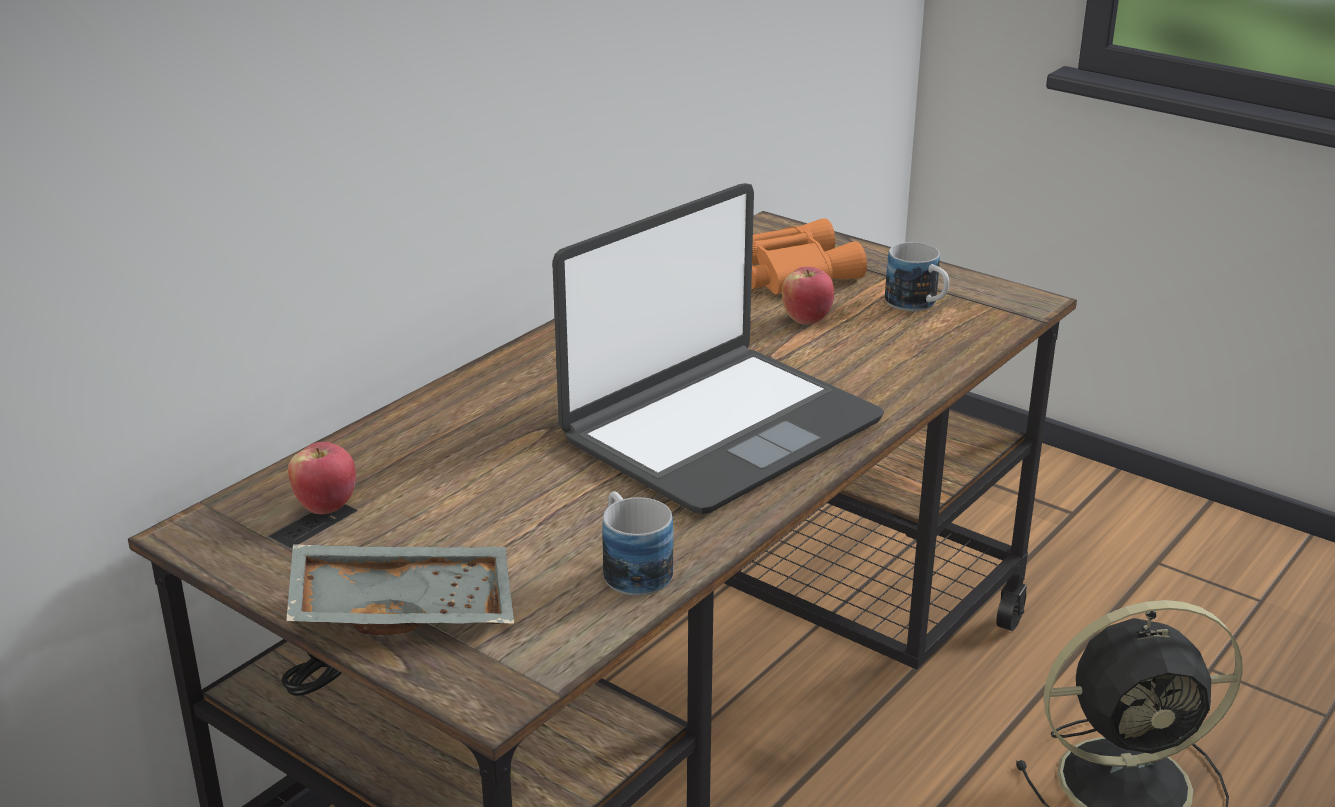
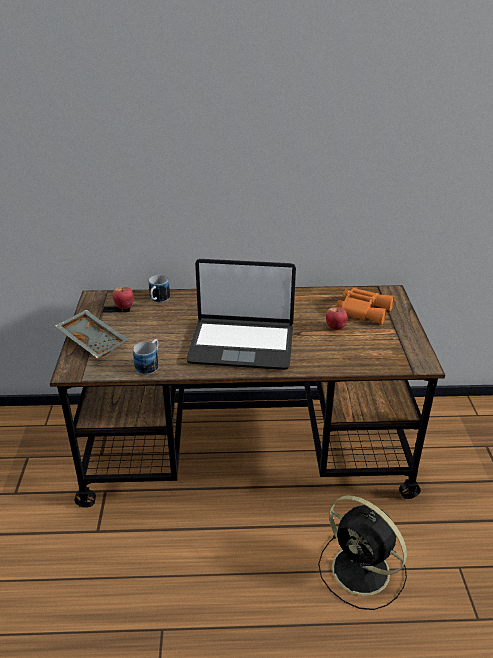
camera: 50 degrees right, 5 degrees up
mug [885,242,949,311] -> mug moved to [149,275,170,302]

